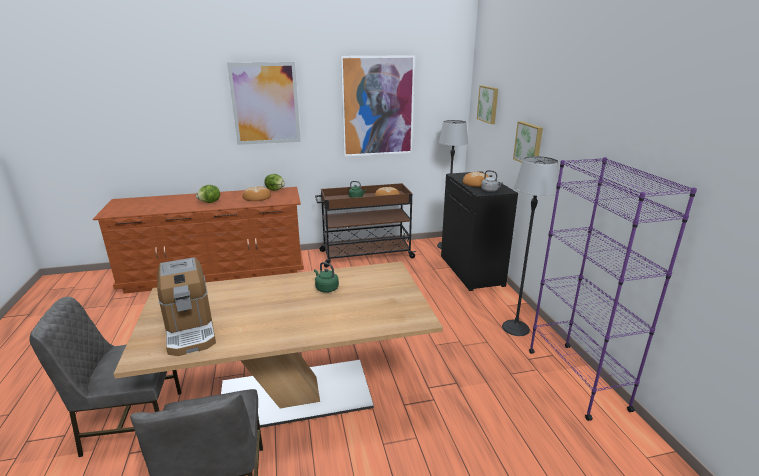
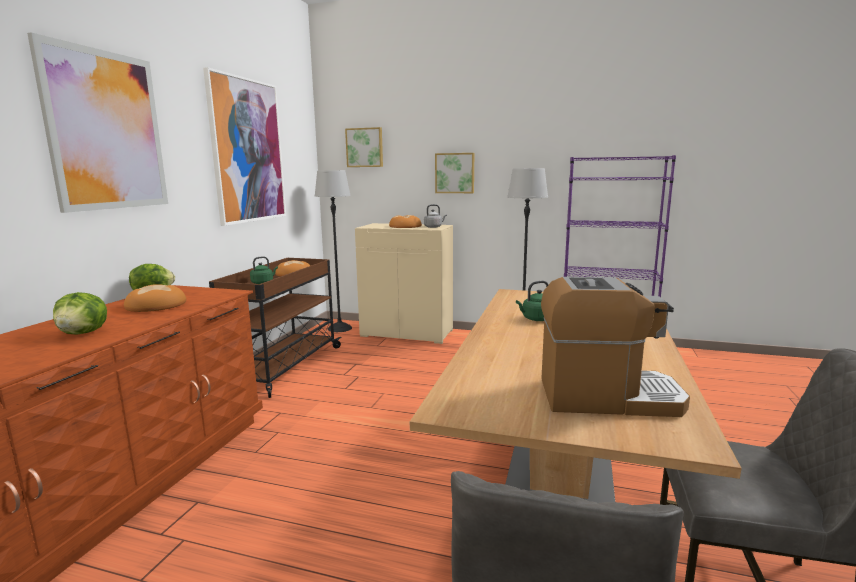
camera: 60 degrees left, 10 degrees down
black cabinet [441,171,518,291] -> beige cabinet [355,223,453,344]

